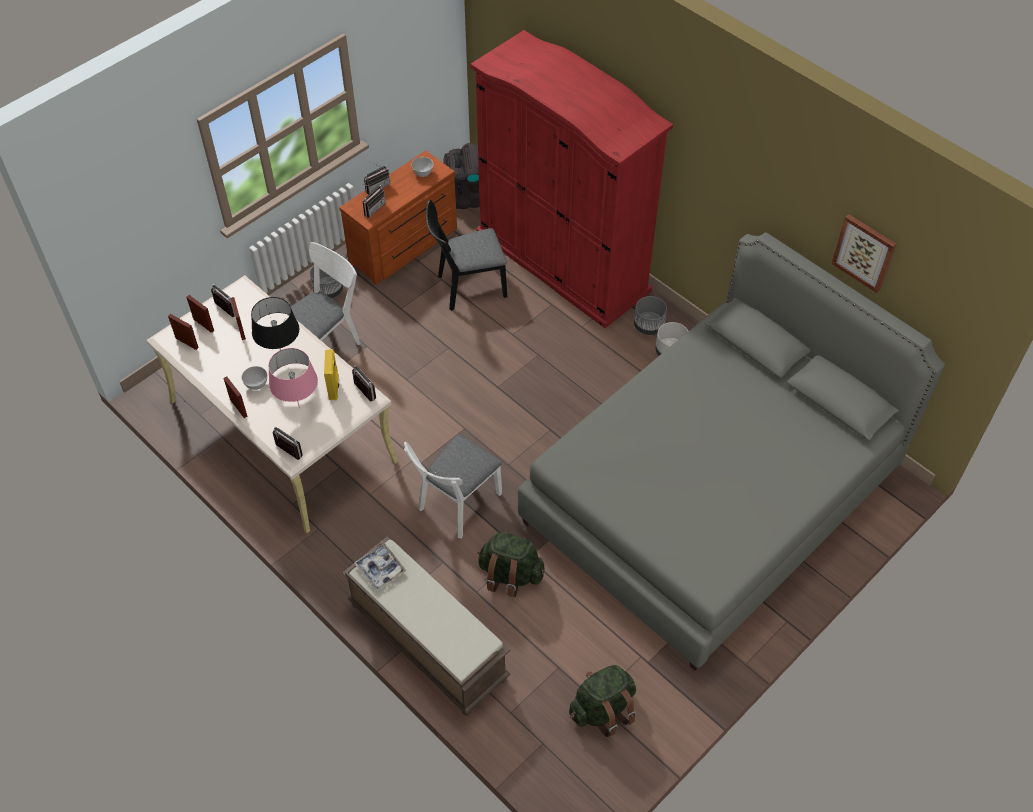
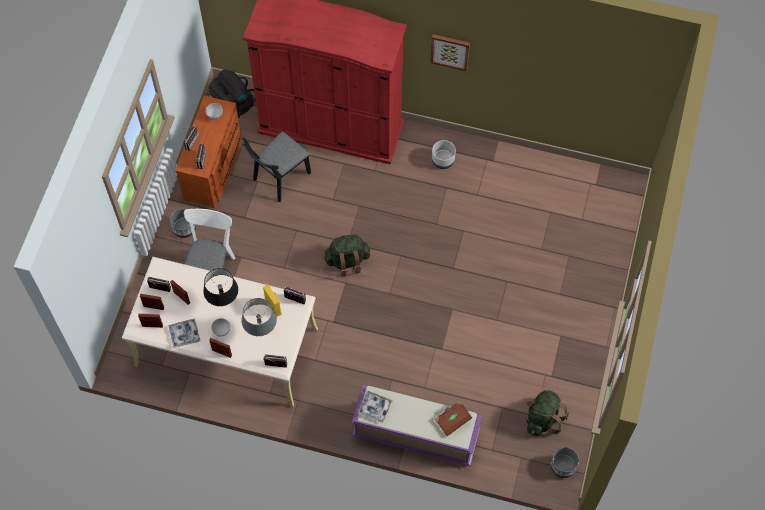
camera: 30 degrees left, 10 degrees up
pink table lamp [269,348,318,409] -> grey table lamp [241,298,277,336]
brown bench [342,536,510,716] -> purple bench [351,385,482,467]
white chair [404,434,502,539] -> none
green backpack [477,532,544,597] -> green backpack moved to [323,234,370,277]
grey bed [518,232,945,671] -> none
grey planter [634,296,667,335] -> grey planter moved to [551,447,579,478]
picture [831,214,896,293] -> picture moved to [430,34,470,71]
none -> tray [168,318,200,348]
none -> brown book [434,400,472,436]

